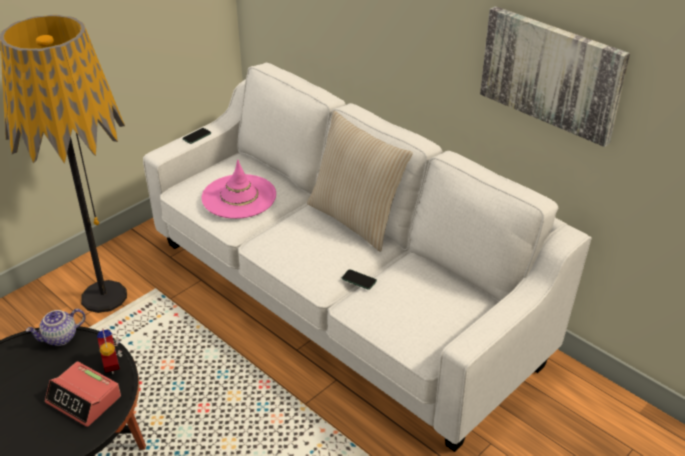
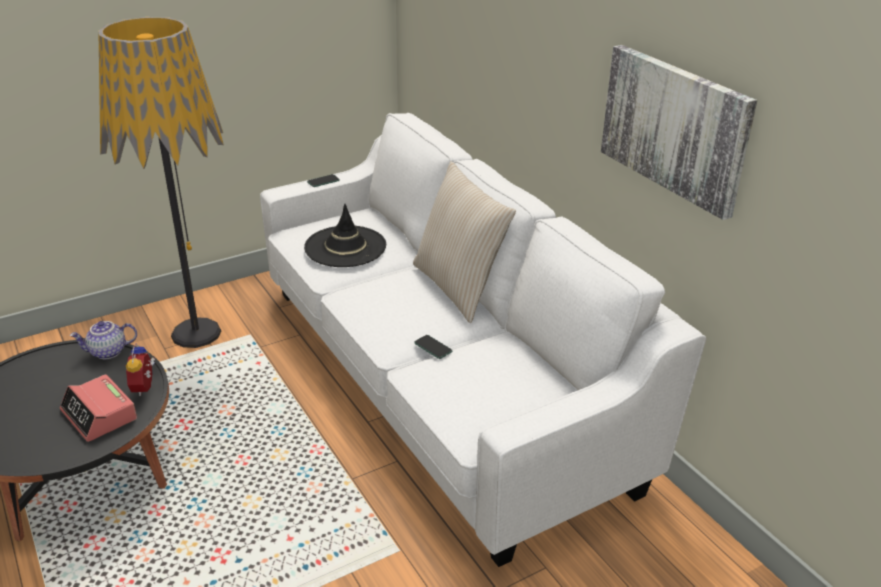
camera: 15 degrees right, 5 degrees down
pink hat [201,160,276,219] -> black hat [304,204,386,267]

